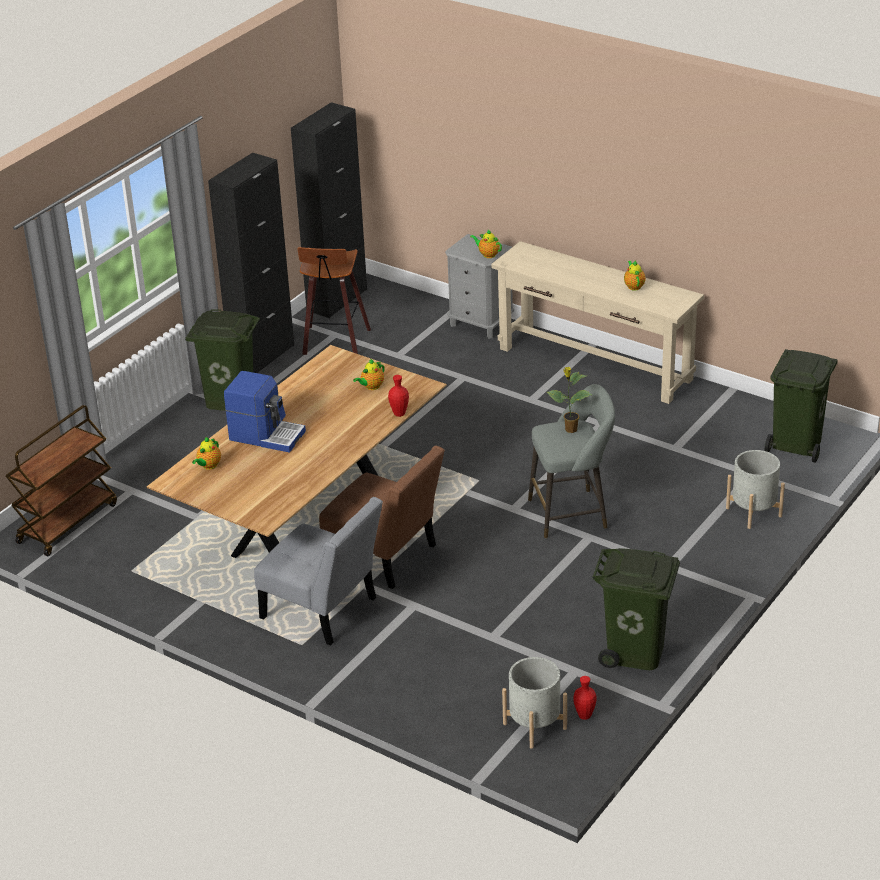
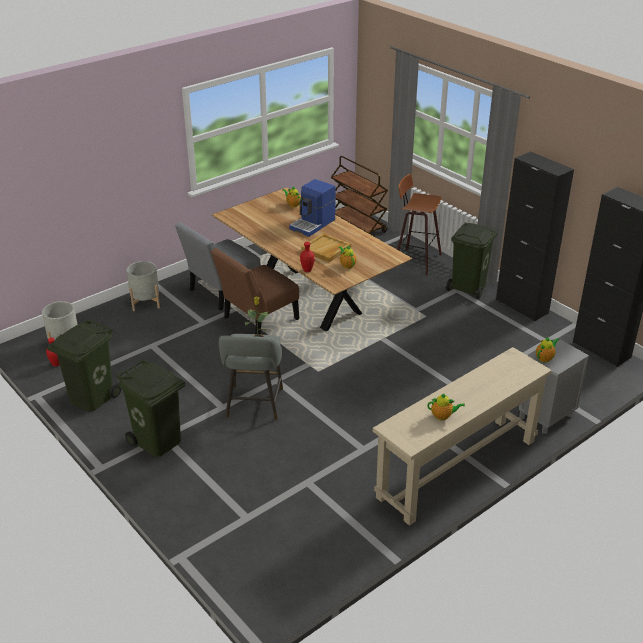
camera: 105 degrees right, 0 degrees up
stool [298,247,371,355] -> stool moved to [397,174,442,275]
grey planter [726,450,785,529] -> grey planter moved to [127,261,160,311]
green trash can [765,349,837,463] -> green trash can moved to [117,360,185,457]
none -> beige tray [301,233,351,262]

